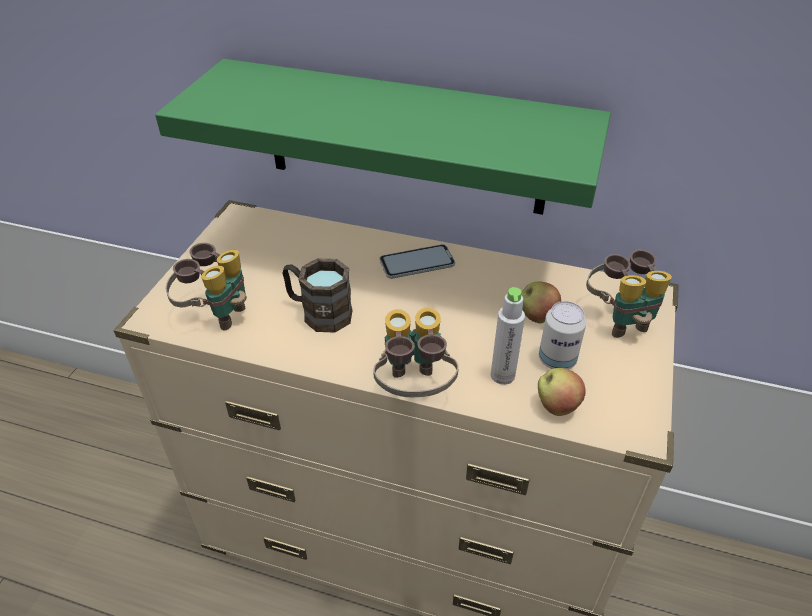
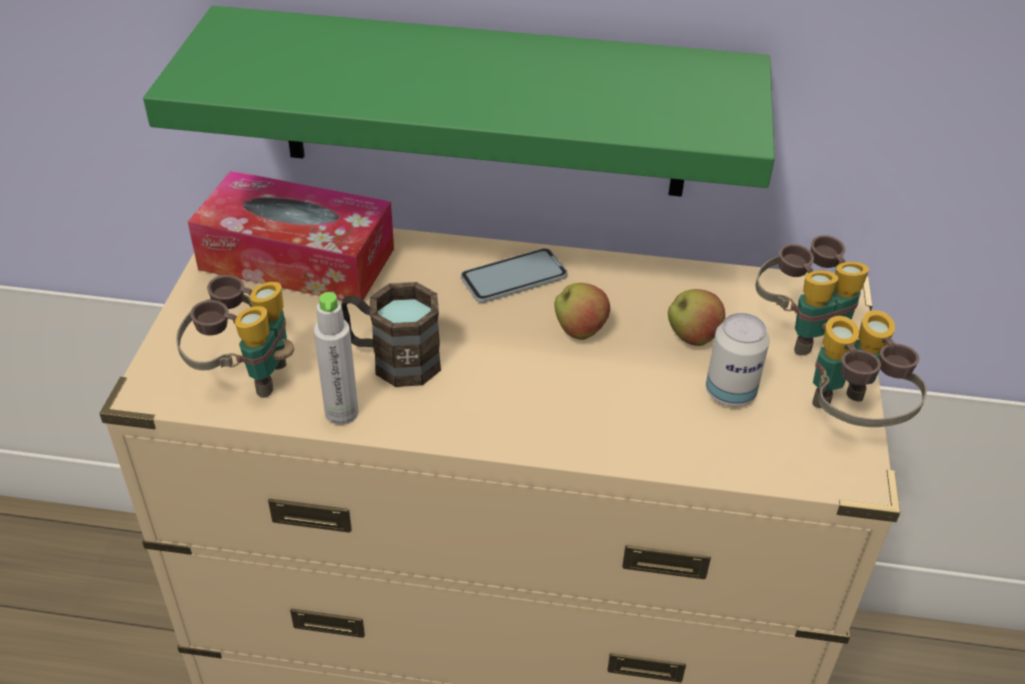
camera: 10 degrees left, 0 degrees up
binoculars [373,308,459,397] -> binoculars moved to [812,310,927,427]
grey bottle [491,287,525,385] -> grey bottle moved to [314,292,359,425]
apple [538,368,586,416] -> apple moved to [555,283,610,340]
none -> tissue box [188,171,394,301]

